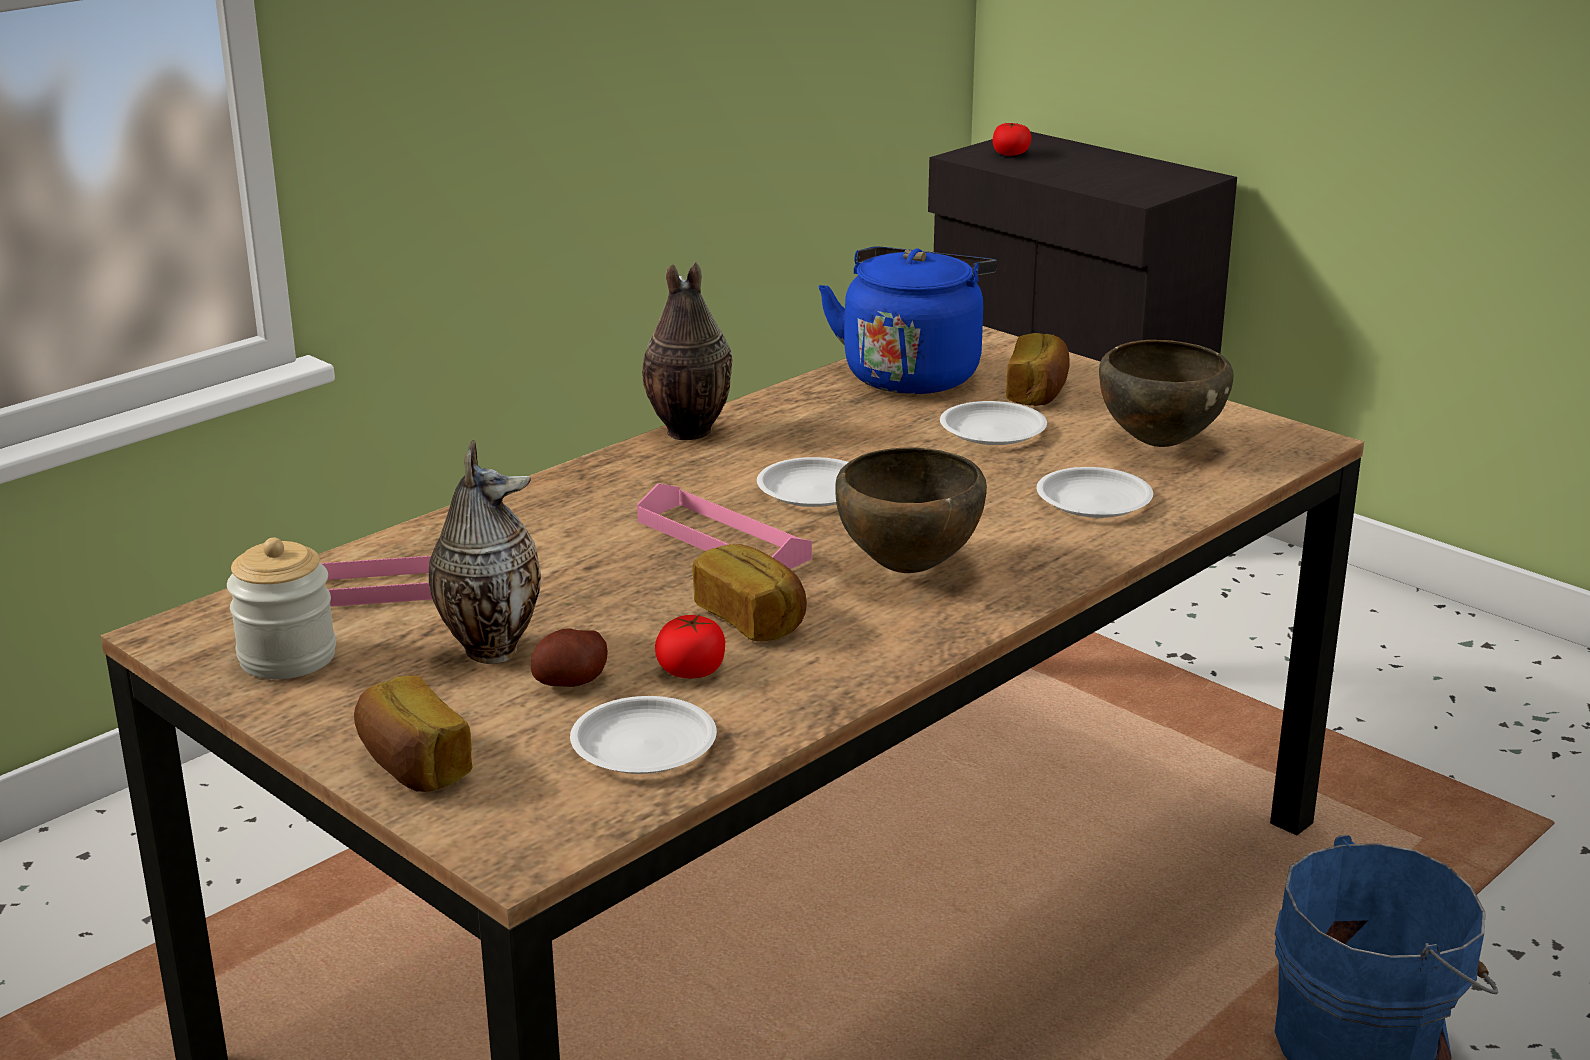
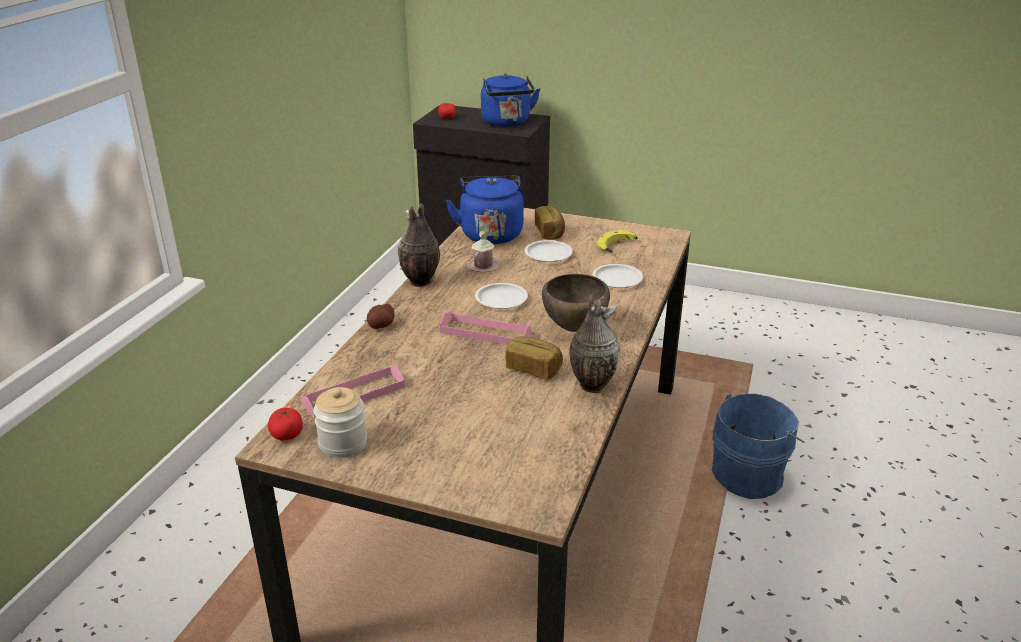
camera: 25 degrees left, 5 degrees up
bread [354,676,473,792] -> none
vase [429,440,541,664] -> vase moved to [569,294,620,393]
potato [531,628,608,687] -> potato moved to [367,304,394,329]
white plate [570,696,717,774] -> none
tomato [655,614,725,678] -> tomato moved to [268,408,303,441]
brown bowl [1099,340,1234,447] -> banana [597,230,638,253]
none -> pink mug [467,231,500,272]
none -> blue kettle [481,73,540,126]

